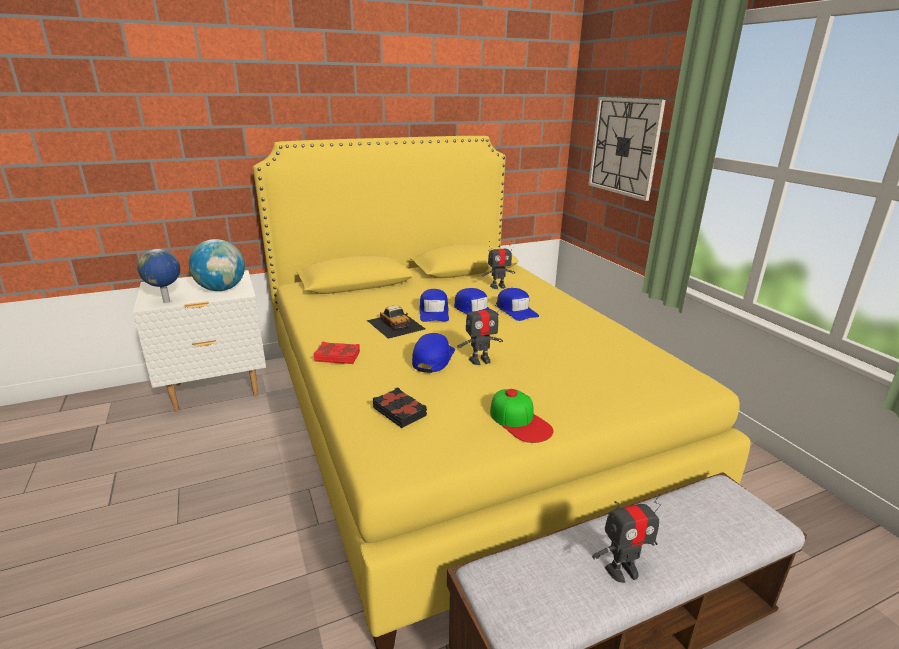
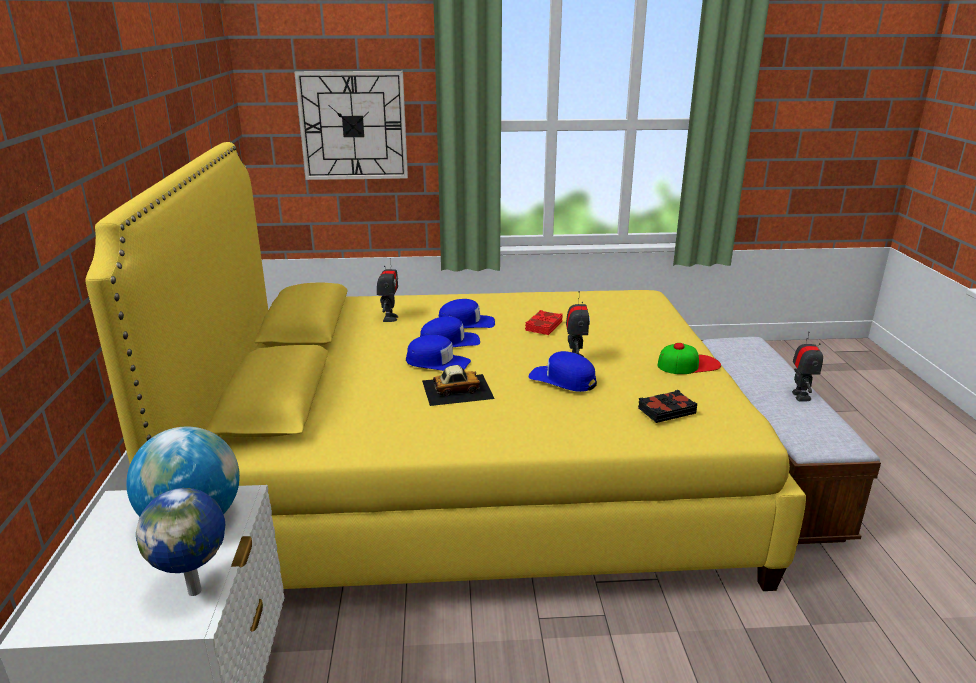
camera: 70 degrees left, 0 degrees up
red book [313,342,360,364] -> red book moved to [525,310,563,335]

